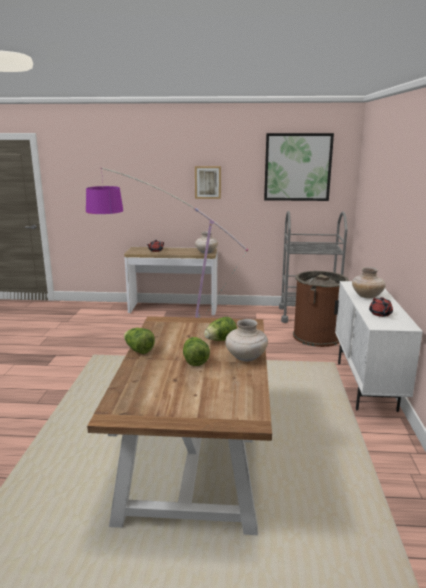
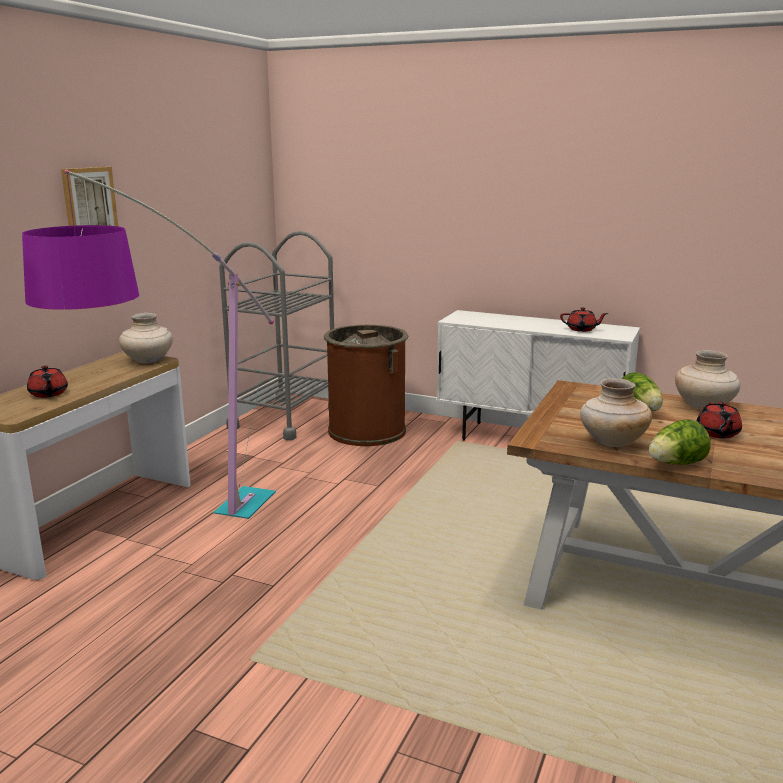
camera: 70 degrees left, 0 degrees up
lettuce [183,337,210,366] -> red teapot [696,401,742,438]
picture [264,133,334,201] -> none
beige vase [352,267,385,298] -> beige vase moved to [580,378,652,447]

